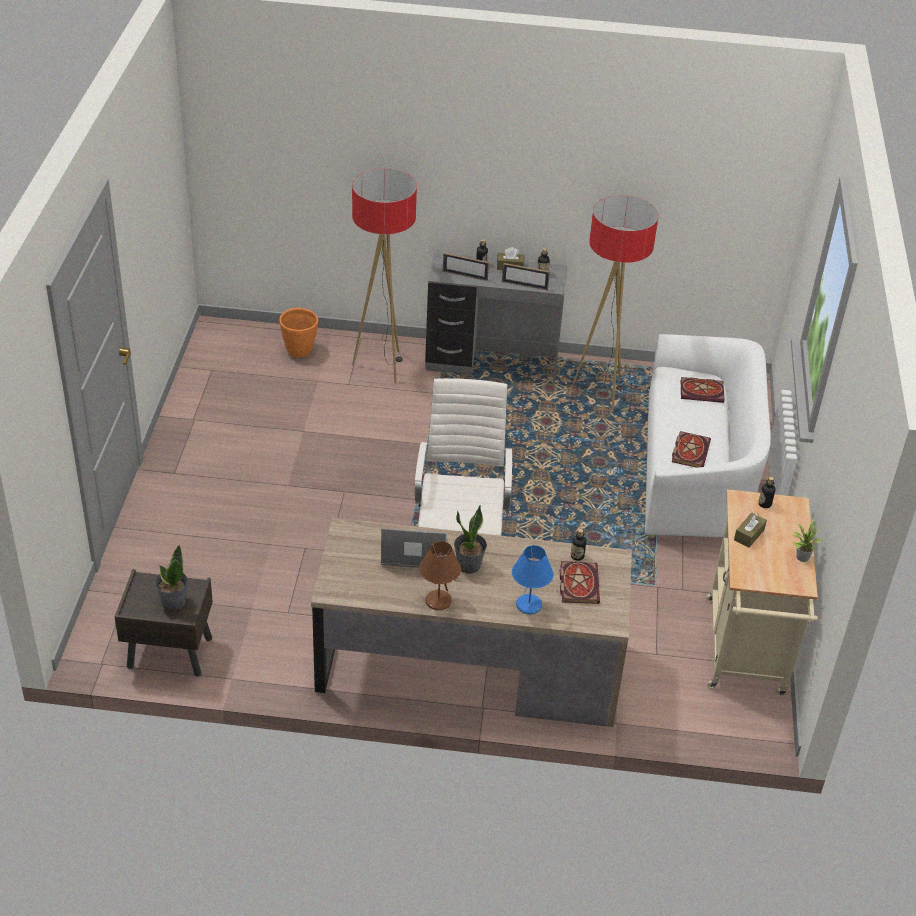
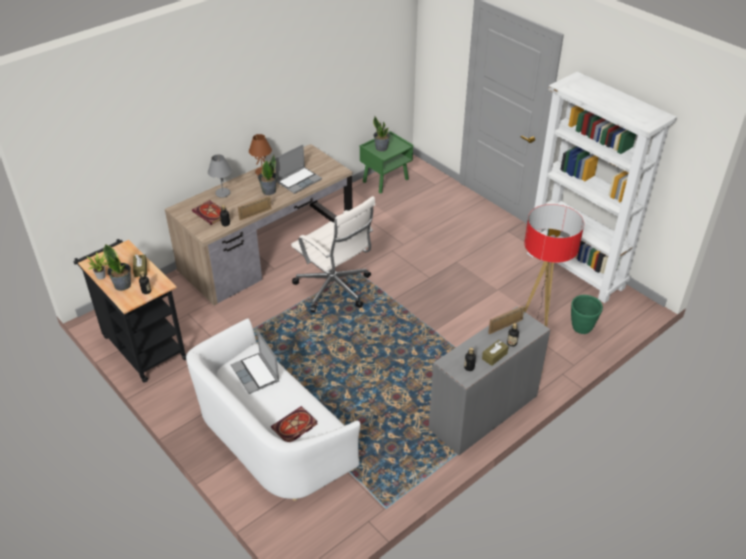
camera: 135 degrees right, 0 degrees up
brown nightstand [115,569,213,677] -> green nightstand [360,131,413,193]
orange planter [279,308,318,358] -> green planter [571,295,603,334]
picture frame [502,263,550,290] -> picture frame moved to [238,195,271,220]
blue table lamp [512,545,554,614] -> grey table lamp [208,154,232,198]
floor lamp [571,195,659,412] -> none
book [672,431,711,468] -> laptop [231,330,279,394]
beige cart [706,489,818,696] -> black cart [74,239,187,383]
none -> potted plant [103,244,131,291]
none -> white bookcase [527,72,677,303]

